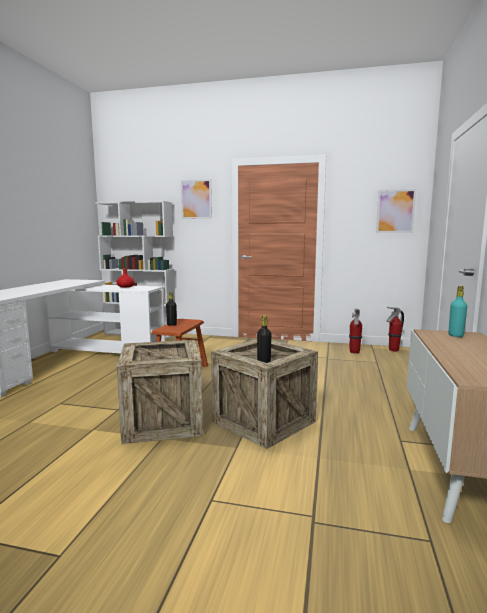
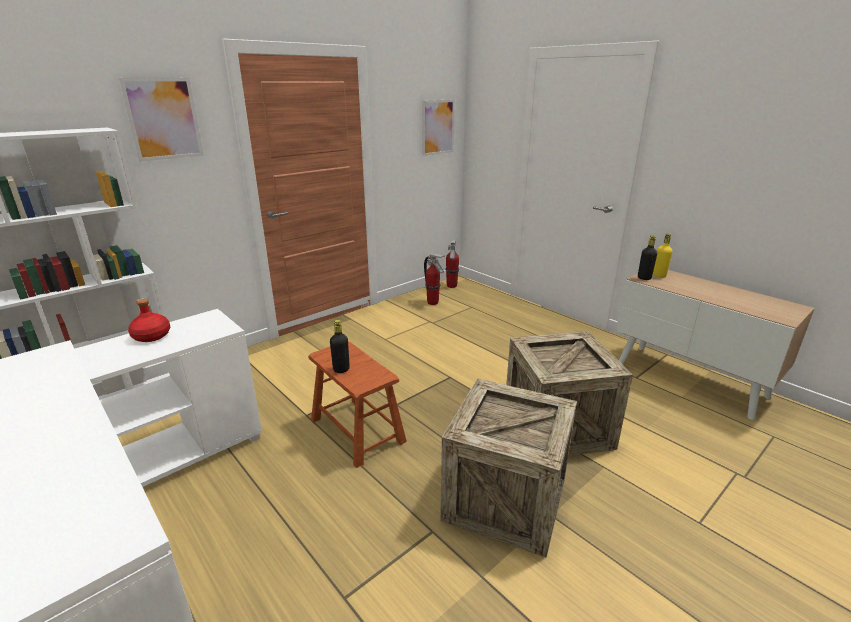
camera: 55 degrees left, 15 degrees up
black bottle [257,315,271,363] -> black bottle moved to [638,236,657,280]
turquoise bottle [448,286,467,337] -> yellow bottle [653,234,673,278]

